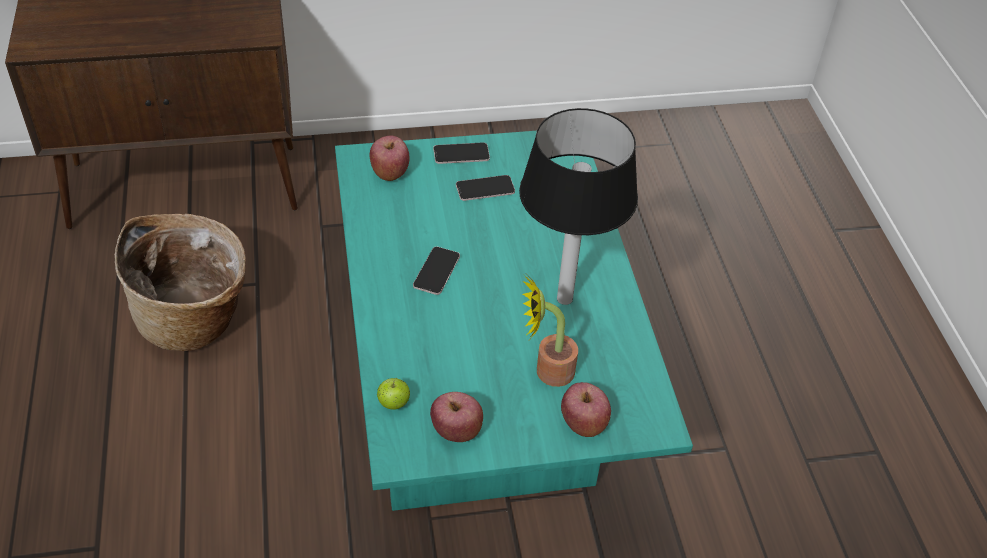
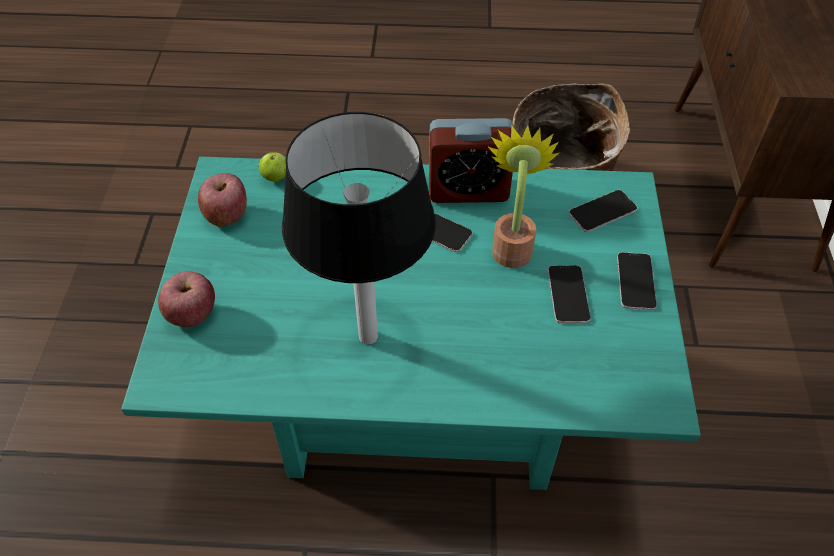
camera: 105 degrees right, 5 degrees up
apple [369,135,409,181] -> phone [569,190,638,232]
potted plant [523,275,578,387] -> potted plant moved to [487,125,559,268]
none -> alarm clock [429,118,513,203]

